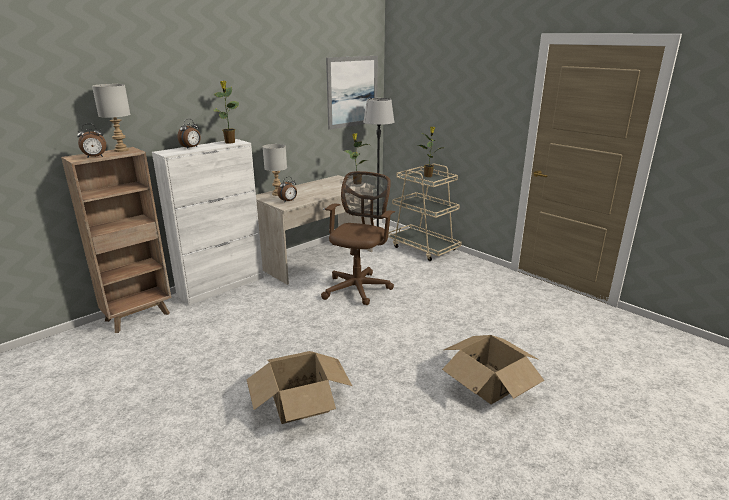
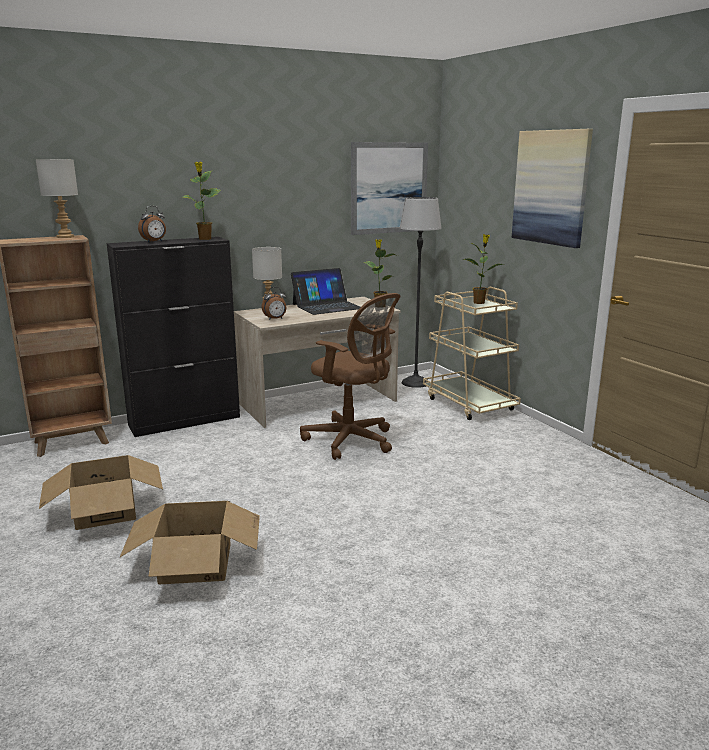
camera: 15 degrees right, 5 degrees down
alarm clock [77,124,106,158] -> none
white cabinet [152,139,264,305] -> black cabinet [106,237,240,437]
brown office chair [321,171,395,305] -> brown office chair turned 90 degrees clockwise [300,293,400,460]
cardboard box [442,335,544,405] -> cardboard box moved to [39,455,163,530]
none -> laptop [291,268,360,315]
none -> picture [512,129,593,248]

